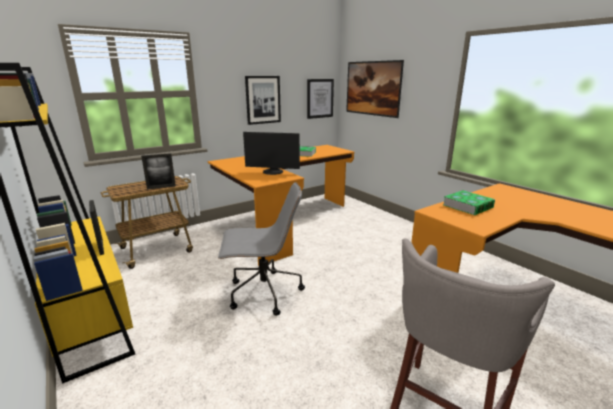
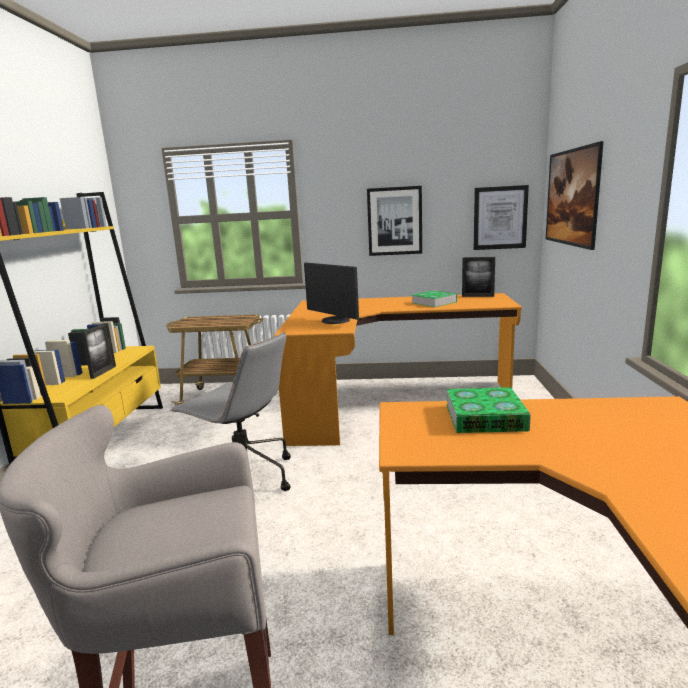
camera: 40 degrees right, 5 degrees down
picture frame [141,153,176,189] -> picture frame moved to [462,257,495,297]

